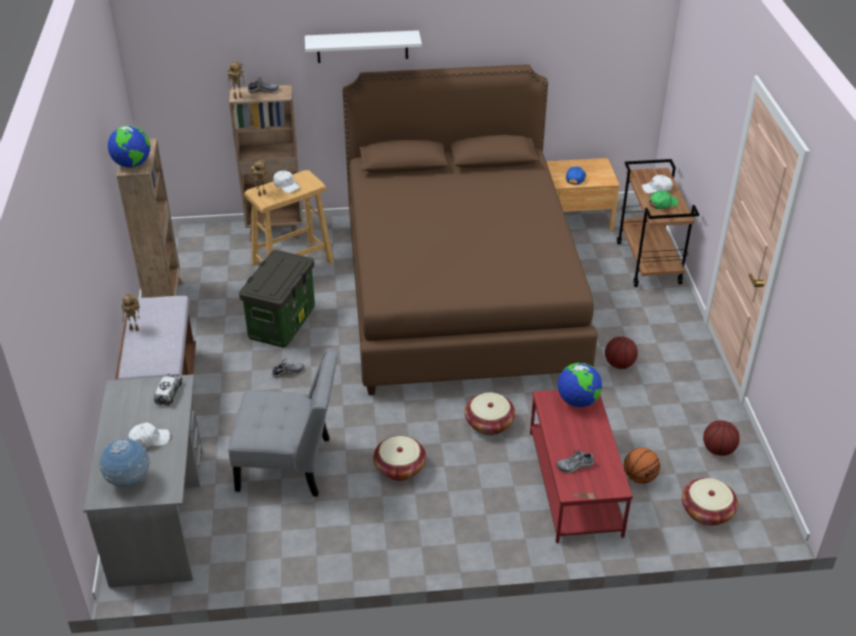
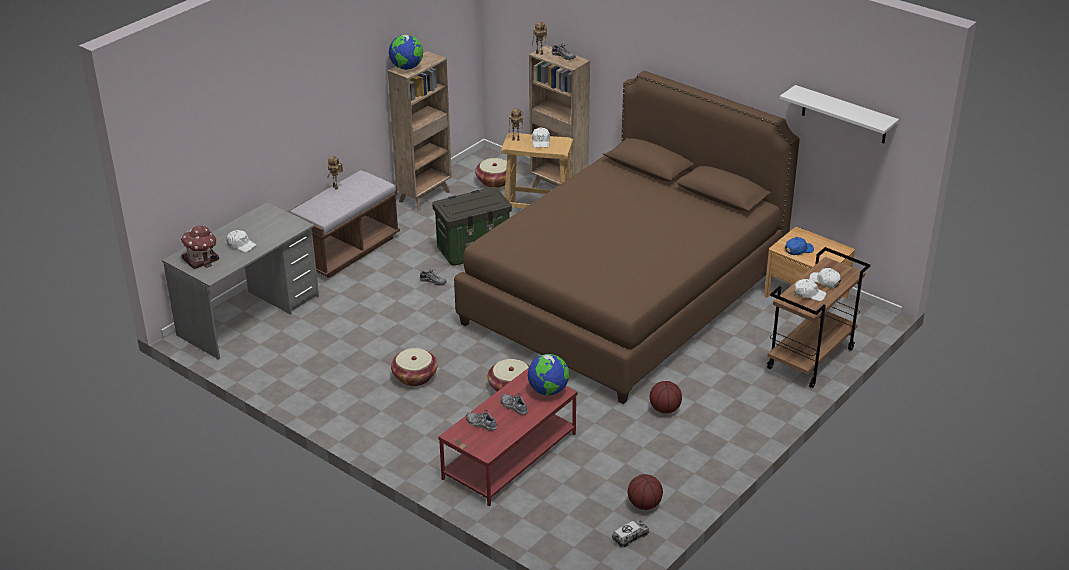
camera: 45 degrees right, 5 degrees down
globe [100,439,151,487] -> toy house [181,225,219,269]
toy truck [154,374,182,406] -> toy truck moved to [612,520,649,548]
grey chair [228,349,338,497] -> none
white shelf [305,30,422,63] -> white shelf moved to [780,85,899,143]
basketball [624,448,660,484] -> none
green cap [649,190,678,209] -> white cap [795,279,826,301]
basket [682,478,738,526] -> basket moved to [475,158,507,188]
none -> shoe [501,393,528,415]

